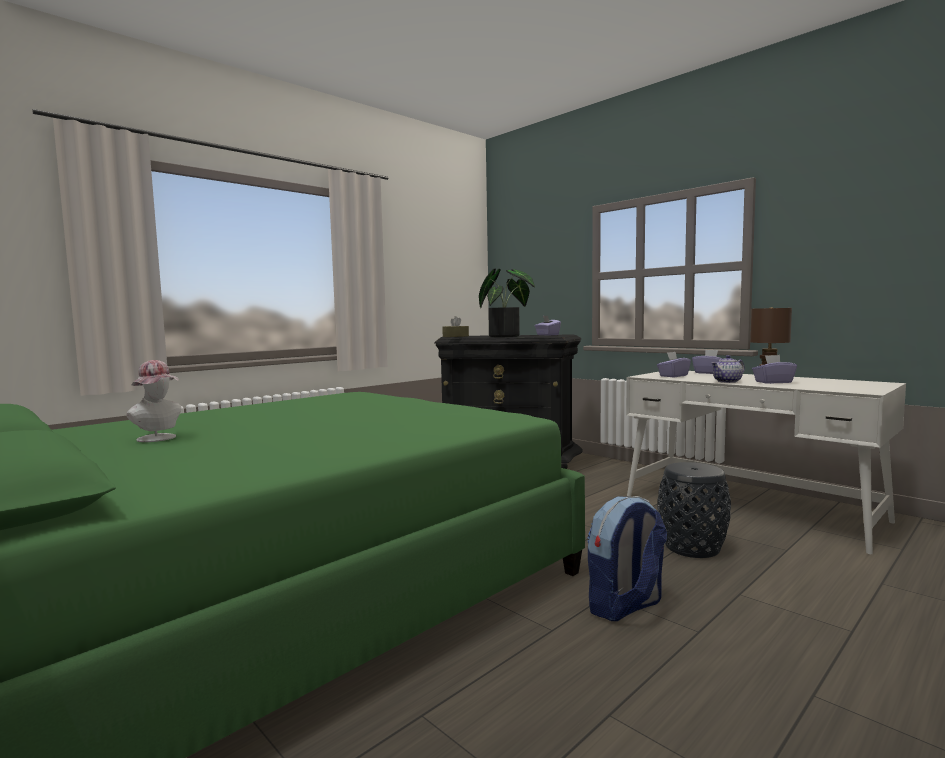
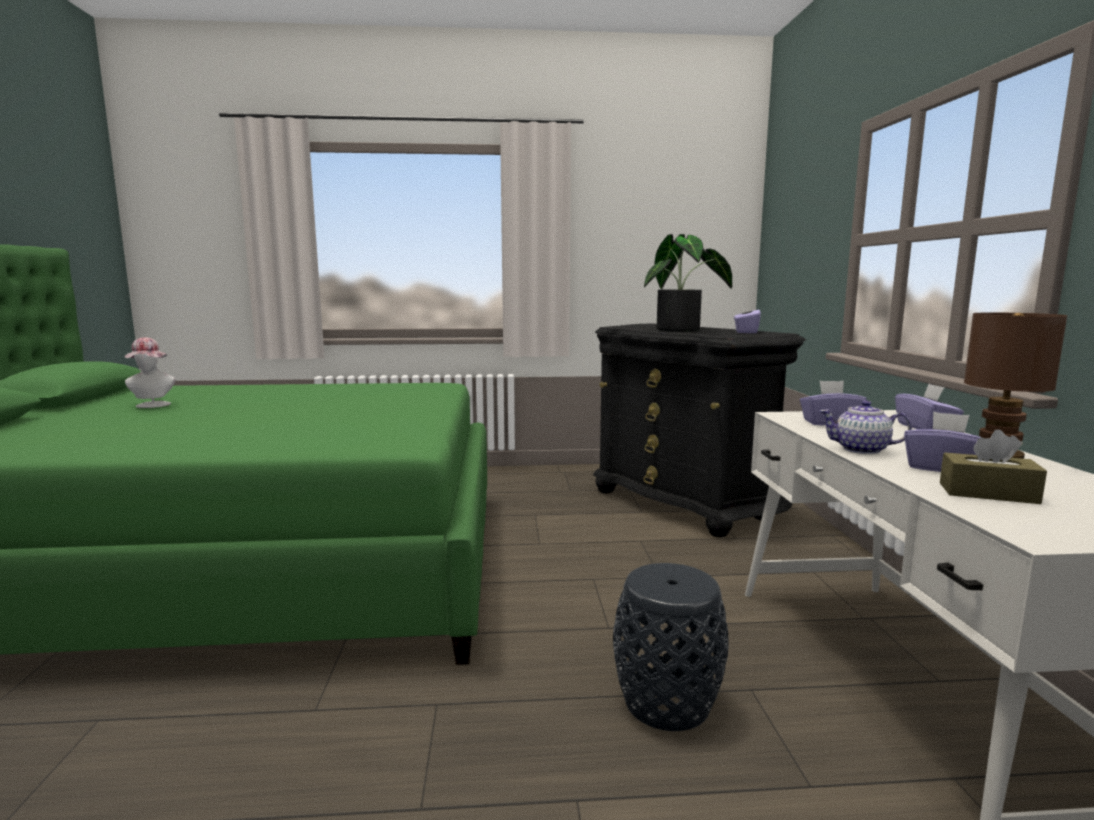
camera: 40 degrees right, 5 degrees up
brown tissue box [442,316,469,337] -> brown tissue box moved to [940,429,1047,504]
backpack [587,496,667,621] -> none

